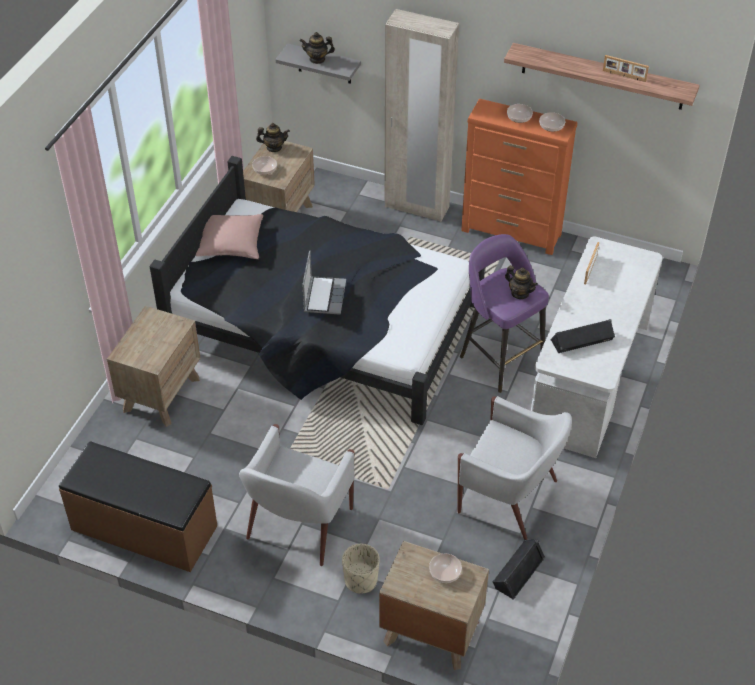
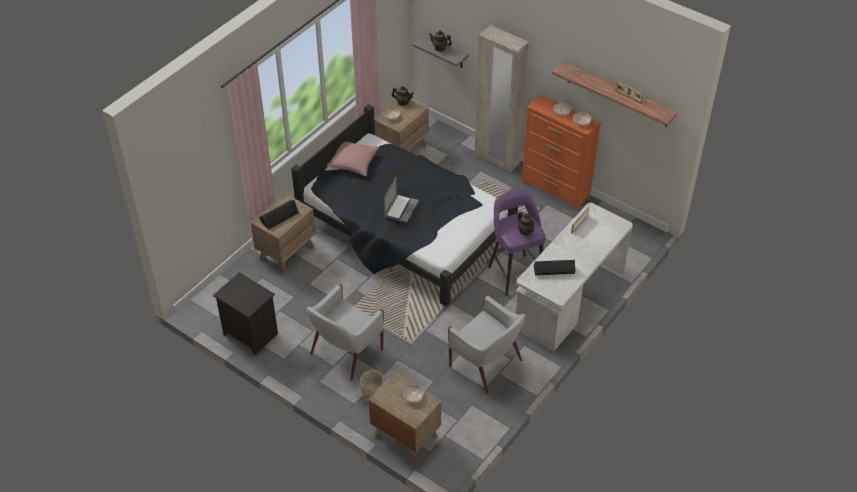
camera: 15 degrees right, 0 degrees up
brown bench [59,441,217,572] -> black nightstand [213,272,278,355]
black speaker [492,539,545,600] -> black speaker moved to [259,200,299,230]

